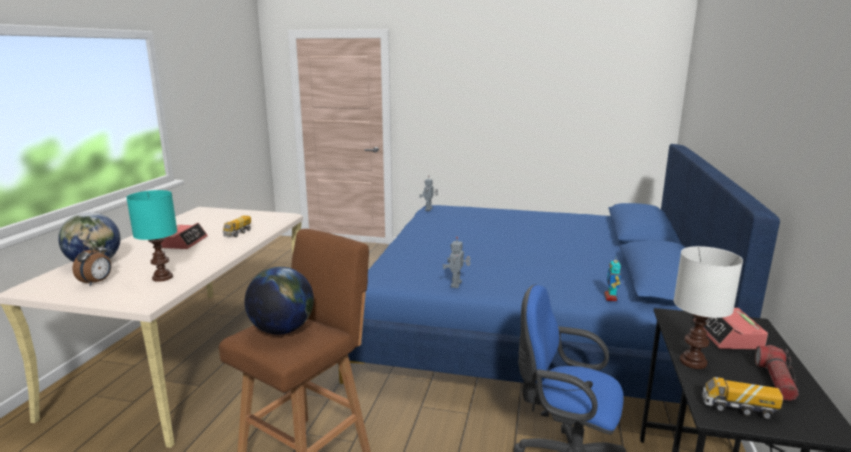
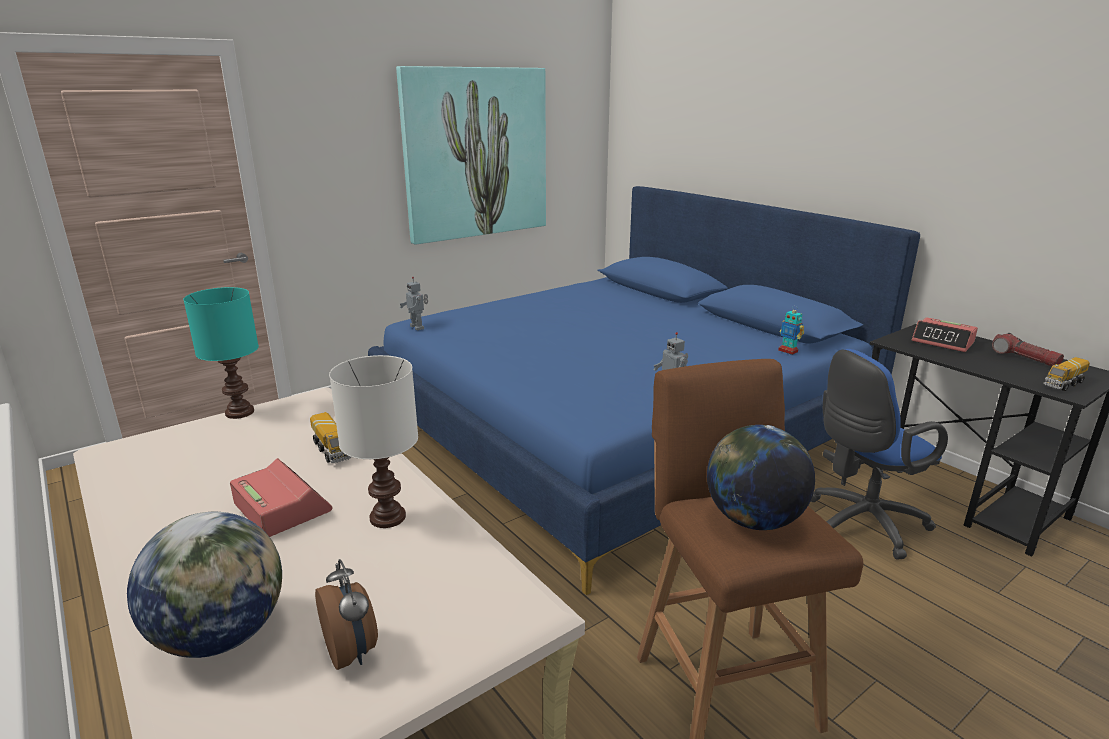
camera: 50 degrees left, 5 degrees up
turquoise table lamp [126,190,177,282] -> turquoise table lamp moved to [183,287,259,419]
white table lamp [674,246,743,369] -> white table lamp moved to [329,355,418,528]
none -> picture [396,66,546,245]

